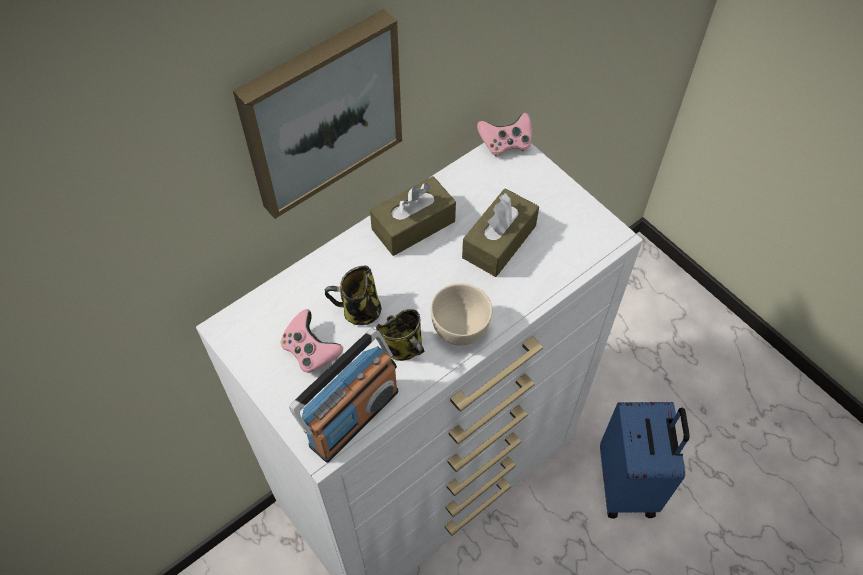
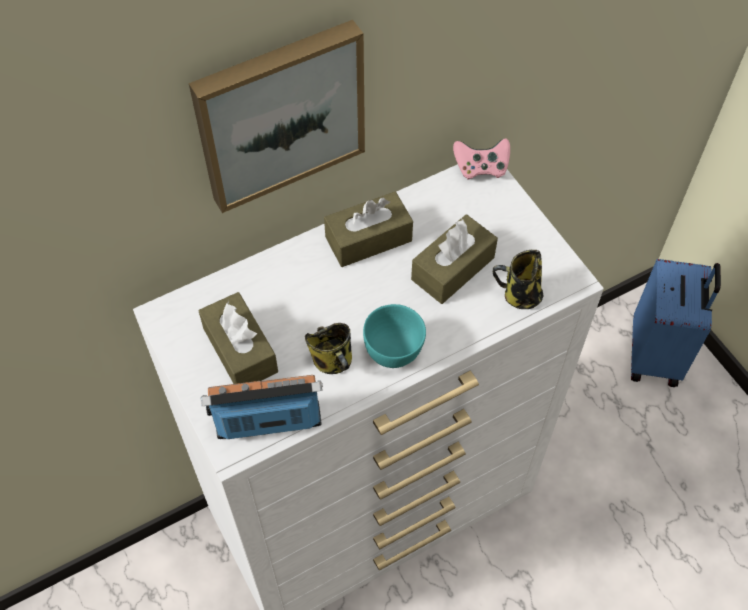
camera: 10 degrees right, 0 degrees up
pink game controller [281,309,343,373] -> brown tissue box [199,292,278,384]
radio [289,328,398,463] -> radio turned 150 degrees counterclockwise [200,375,323,439]
mug [325,265,382,325] -> mug moved to [493,250,544,309]
beige bowl [431,283,492,346] -> turquoise bowl [363,304,426,368]
blue suitcase [600,402,689,518] -> blue suitcase moved to [631,259,721,387]

